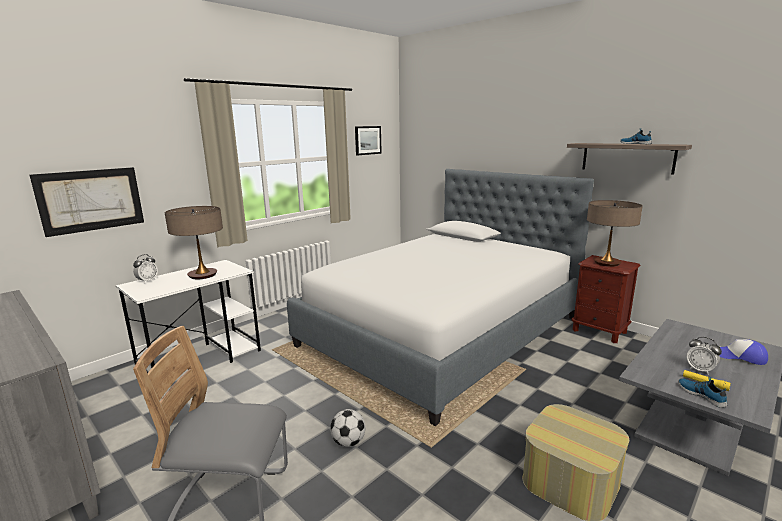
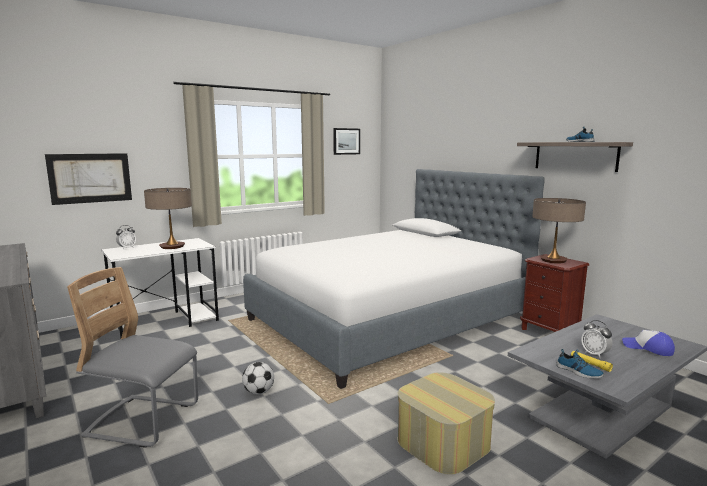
camera: 10 degrees right, 5 degrees down
shoe [678,377,728,408] -> shoe turned 150 degrees clockwise [556,349,604,379]

